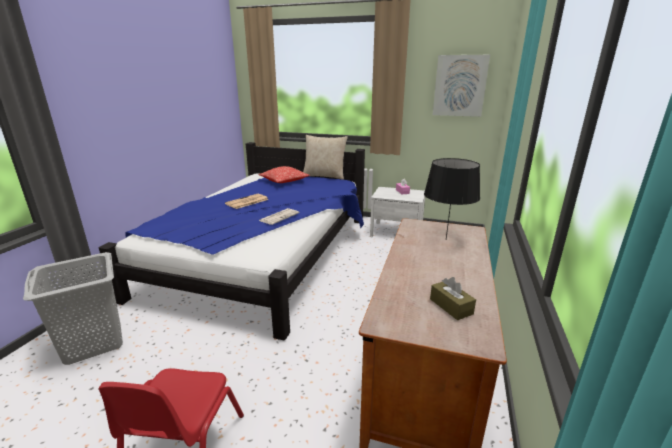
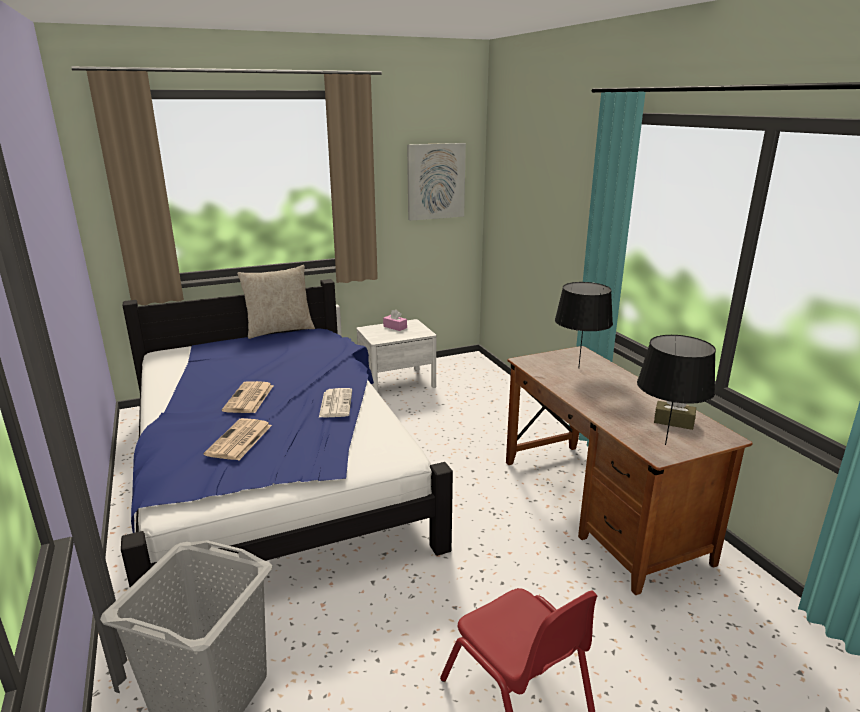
camera: 40 degrees left, 0 degrees up
pillow [258,166,310,183] -> none
none -> newspaper [204,418,272,460]
none -> black table lamp [637,335,716,445]

